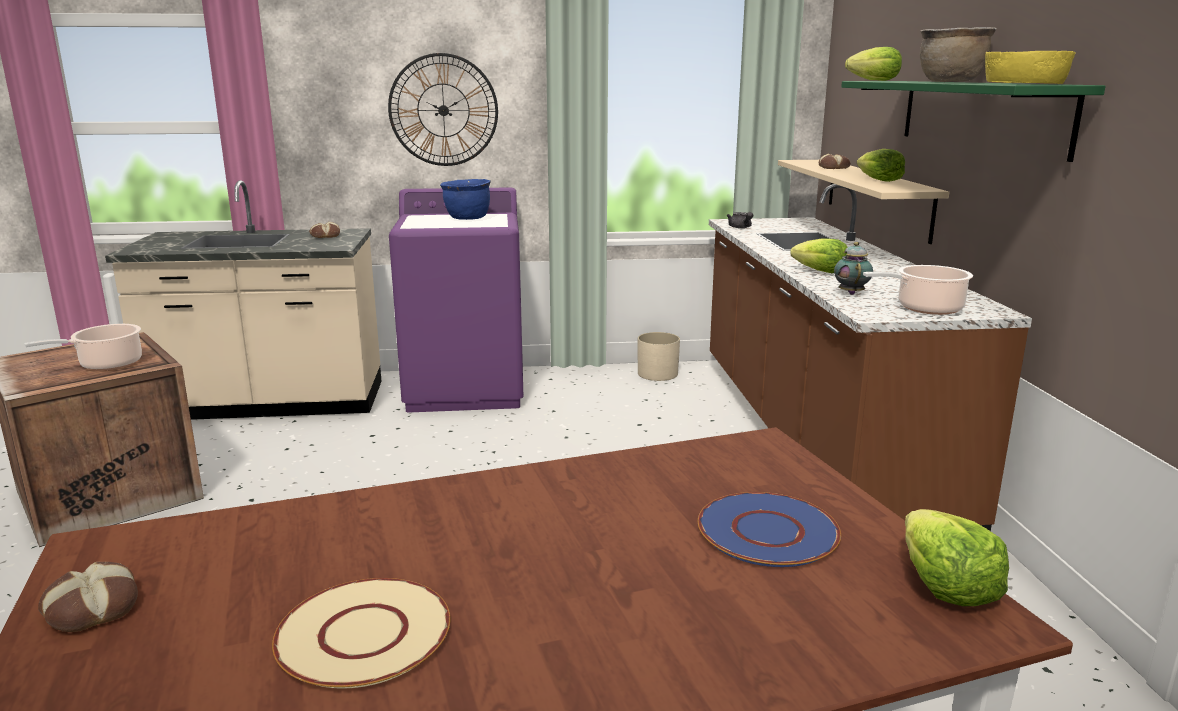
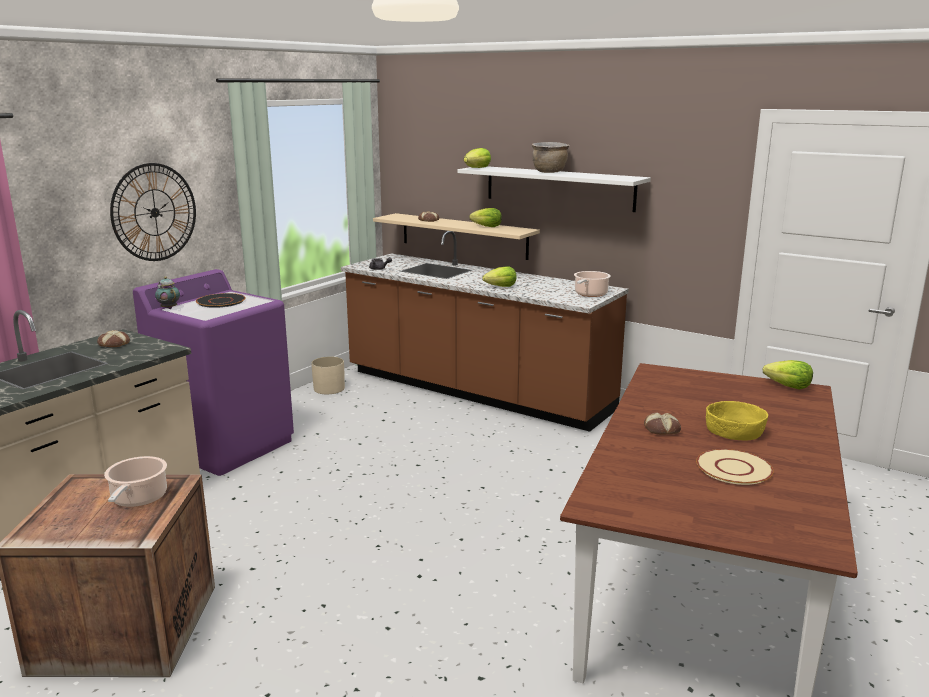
camera: 50 degrees left, 0 degrees up
bread [38,562,138,632] -> bread moved to [644,412,681,435]
blue cooking pot [440,179,491,220] -> black plate [196,293,246,308]
blue plate [698,492,841,567] -> none
teapot [834,242,873,295] -> teapot moved to [155,276,180,309]
green shelf [841,81,1106,162] -> white shelf [457,166,651,212]
yellow bowl [985,51,1075,84] -> yellow bowl moved to [706,401,768,440]

